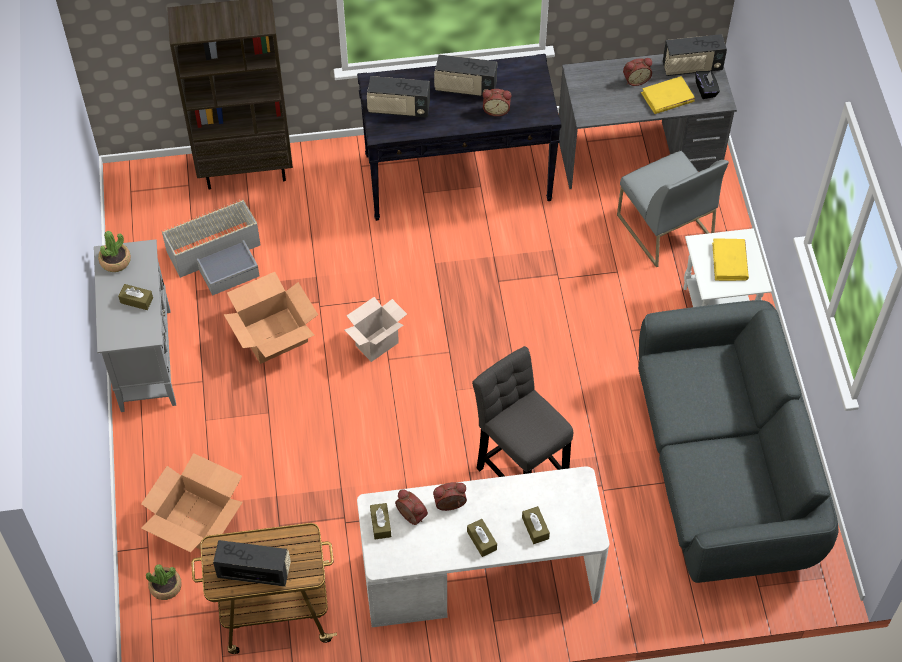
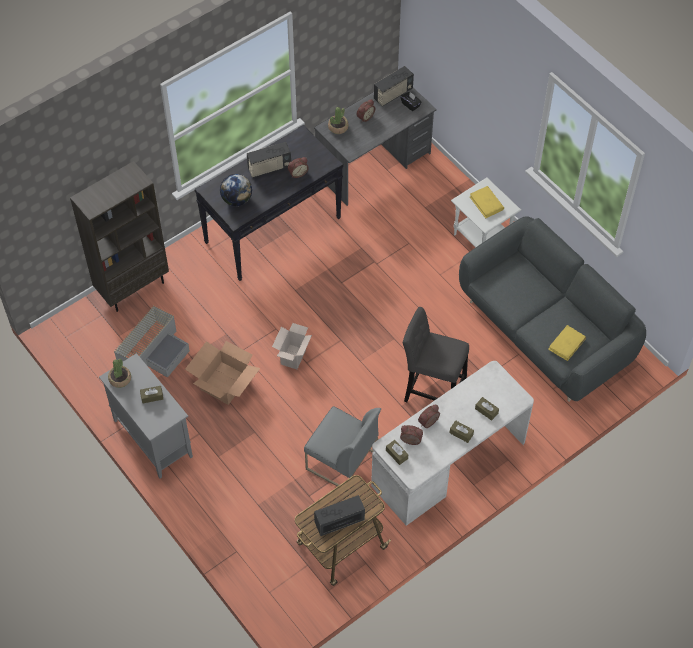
camera: 30 degrees left, 0 degrees up
cardboard box [141,453,243,553] -> none
potted plant [146,564,182,600] -> potted plant moved to [328,107,349,134]
radio [367,76,430,118] -> globe [220,174,252,206]
grey chair [617,151,729,268] -> grey chair moved to [304,406,381,494]
yellow book [641,76,695,114] -> yellow book moved to [548,325,586,361]

